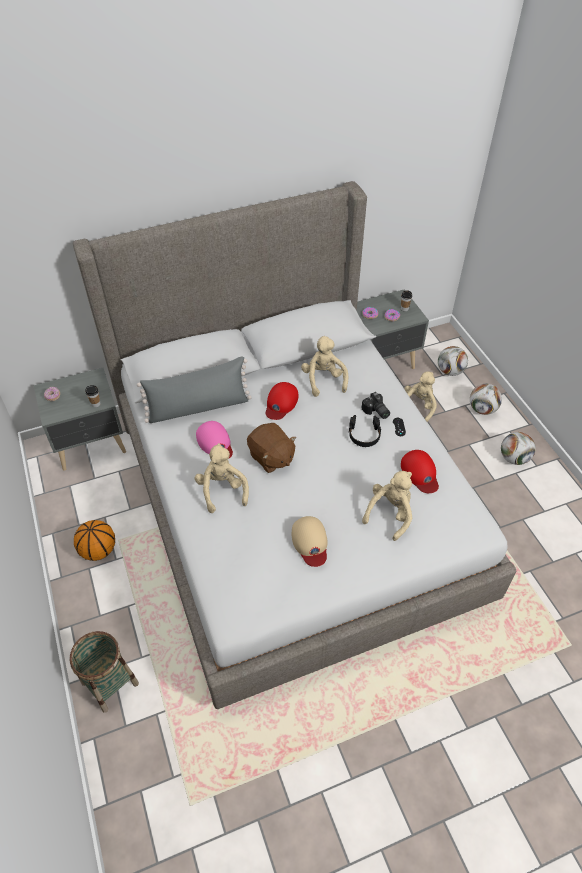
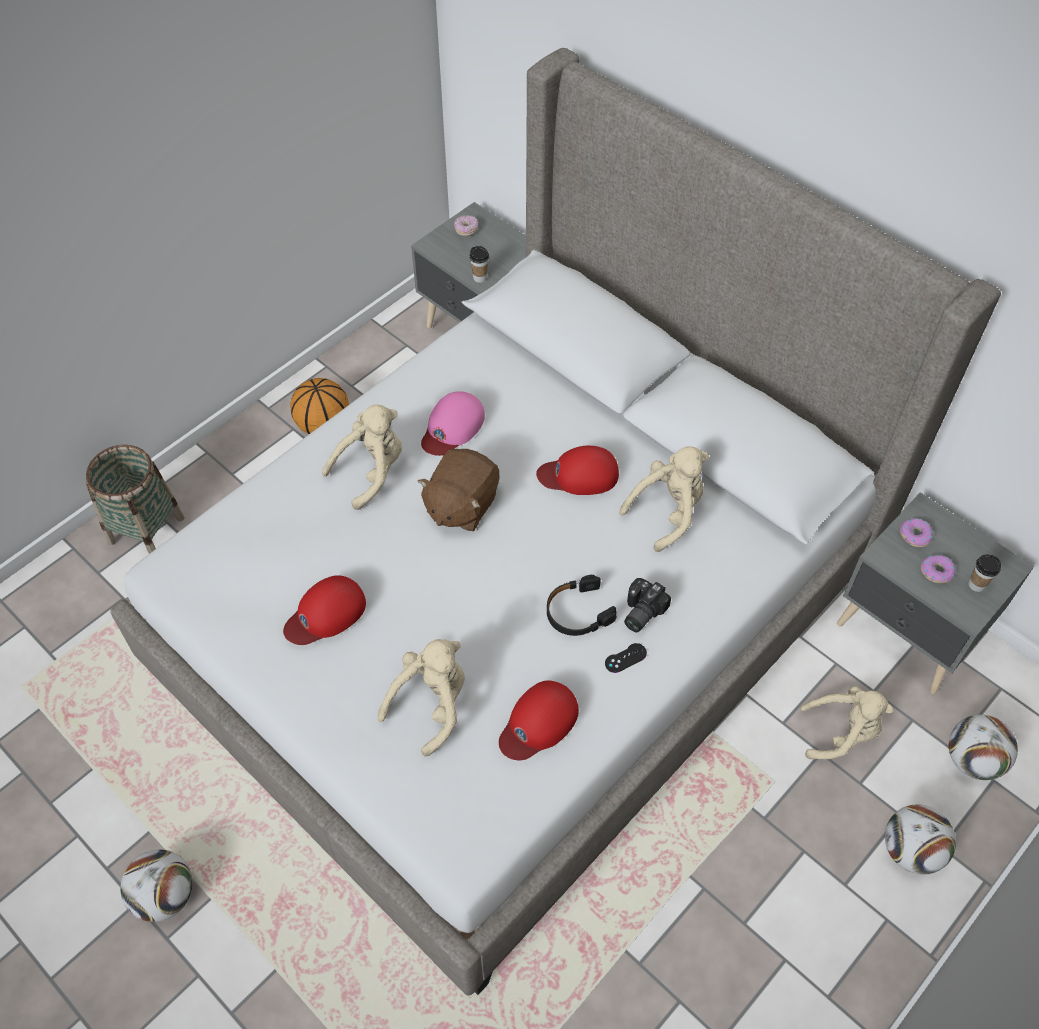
camera: 65 degrees right, 5 degrees up
grey pillow [137,356,252,423] -> none
beige cap [292,516,328,567] -> red cap [283,575,366,645]
beige plush toy [362,471,412,541] -> beige plush toy turned 60 degrees counterclockwise [377,639,465,757]
football [501,432,536,465] -> football moved to [120,850,193,922]

